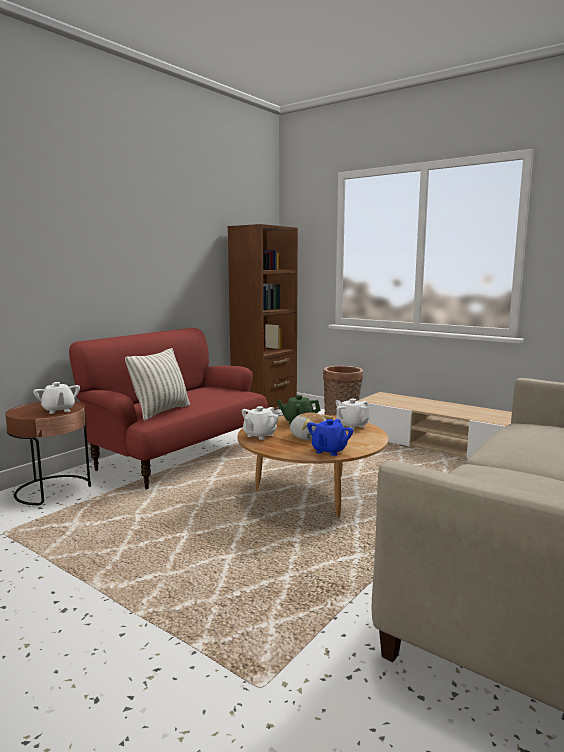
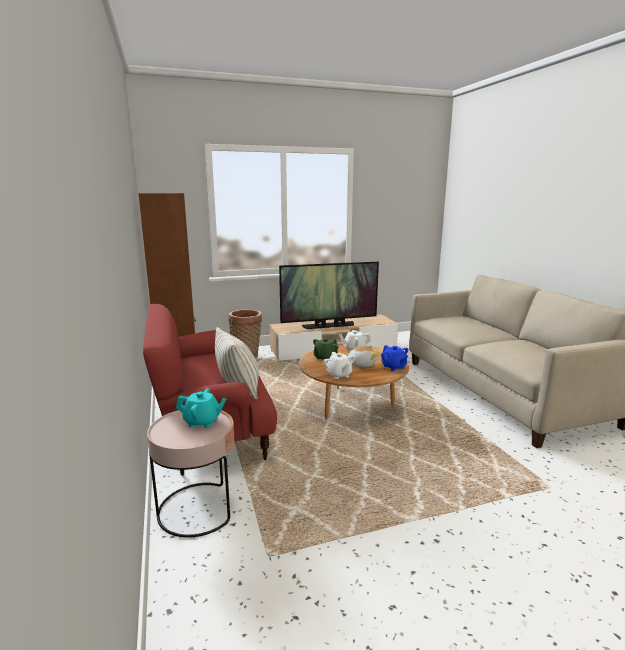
camera: 55 degrees left, 5 degrees up
brown side table [5,401,91,506] -> pink side table [147,410,234,538]
white teapot [33,382,80,414] -> turquoise teapot [176,389,226,428]
none -> television [279,262,379,329]

